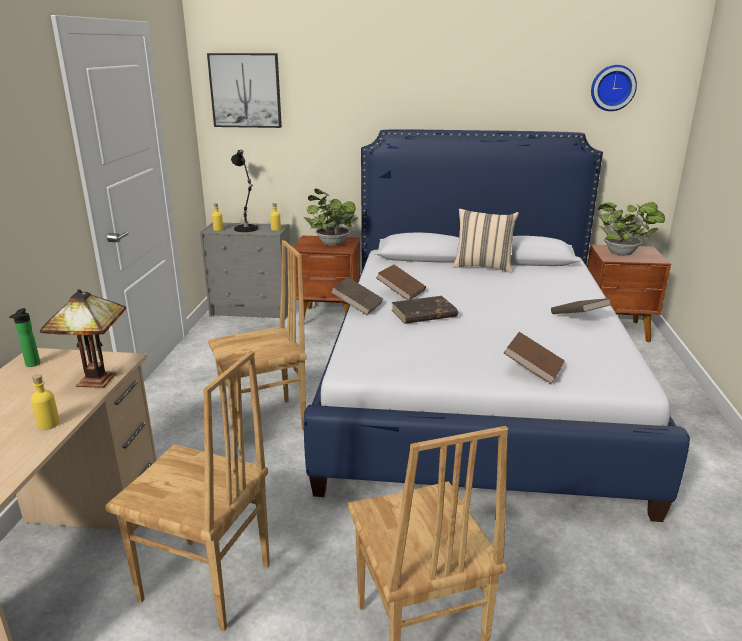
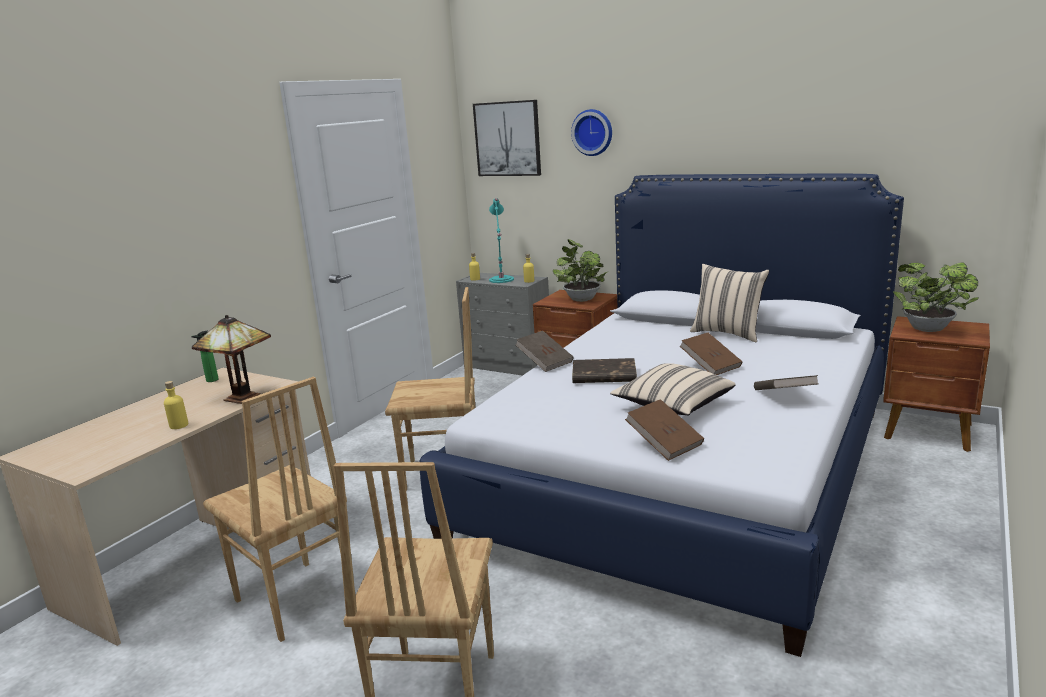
camera: 25 degrees right, 5 degrees down
black table lamp [231,150,258,232] -> turquoise table lamp [489,198,514,283]
brown book [376,265,426,300] -> brown book moved to [680,333,742,375]
wall clock [591,65,637,111] -> wall clock moved to [571,109,612,156]
none -> beige pillow [610,363,735,415]

